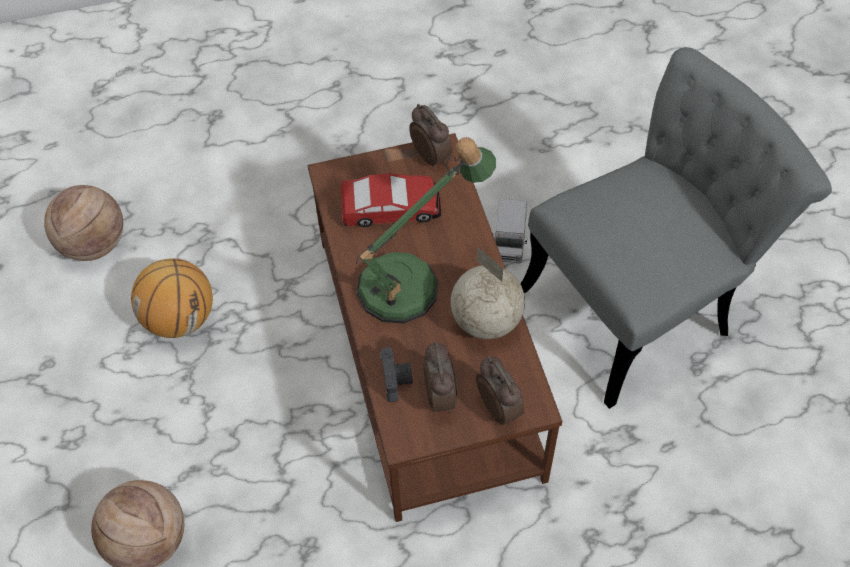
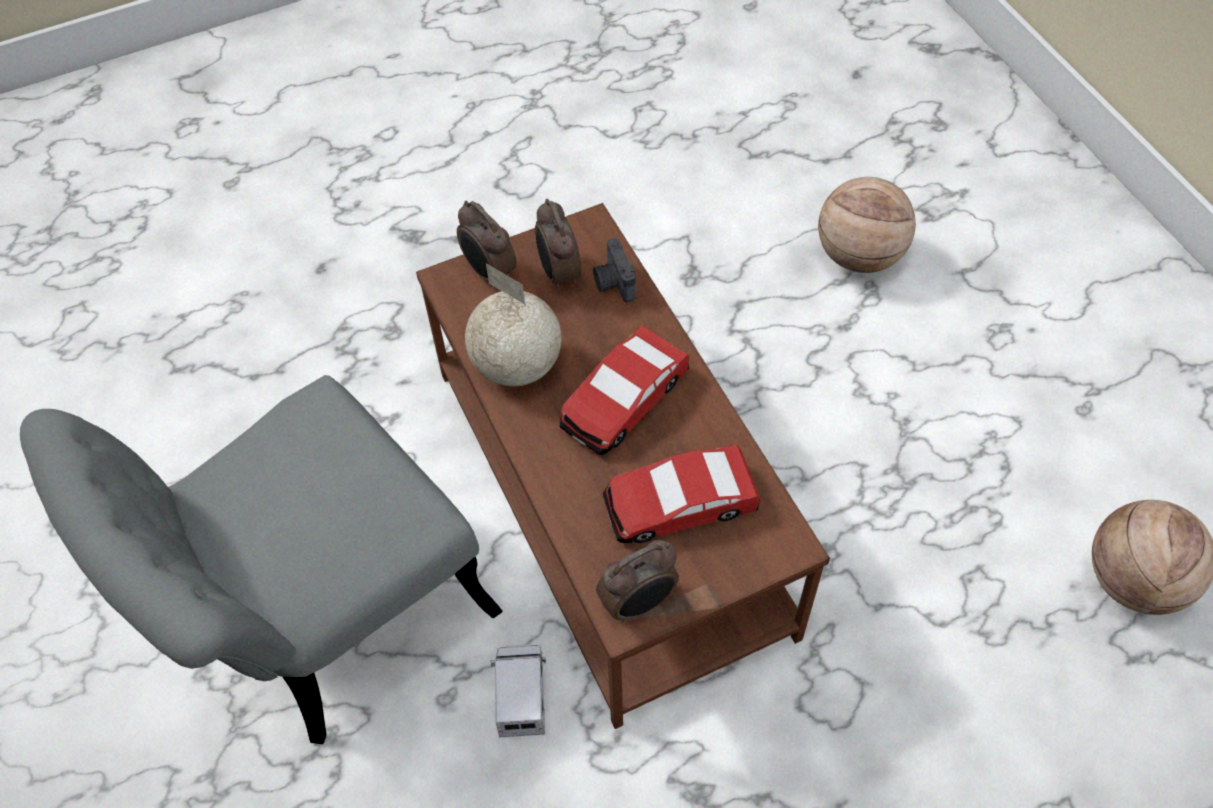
camera: 170 degrees right, 0 degrees up
basketball [131,258,213,338] -> none
table lamp [356,137,496,323] -> toy car [560,325,689,455]
alarm clock [409,104,453,169] -> alarm clock turned 75 degrees counterclockwise [596,540,679,623]

